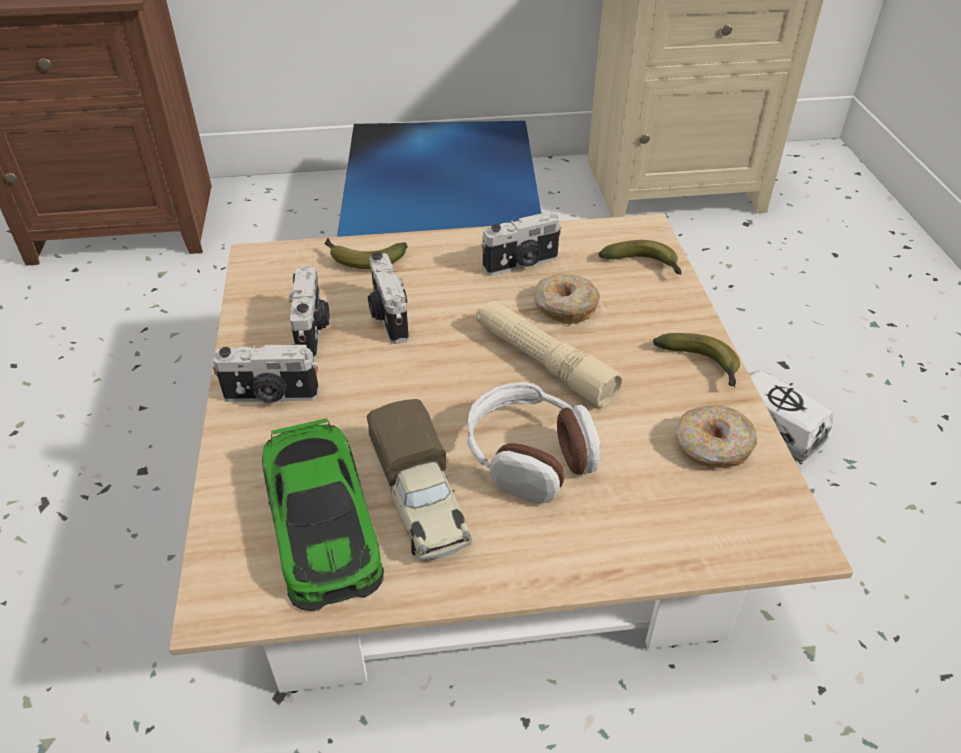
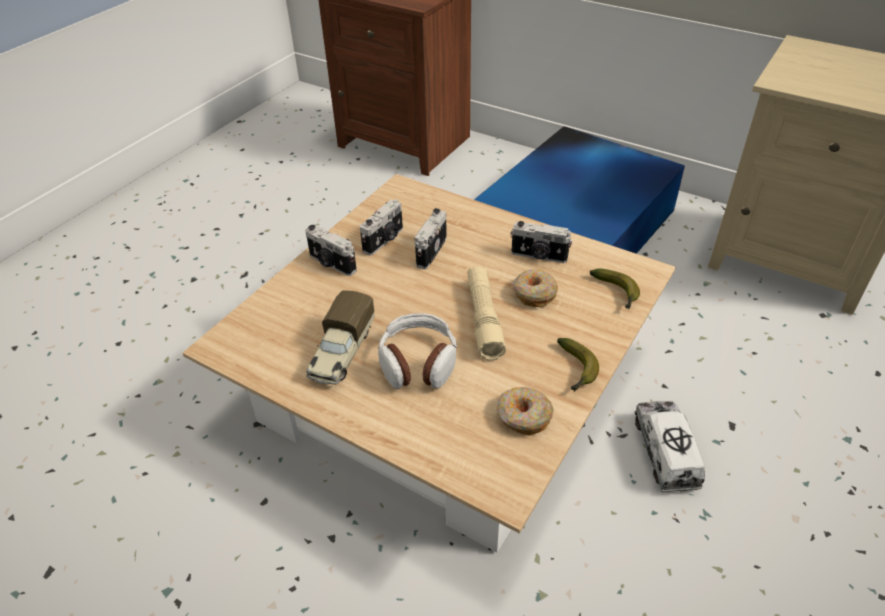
camera: 40 degrees right, 0 degrees up
toy car [262,418,384,611] -> none
banana [324,238,408,269] -> none

